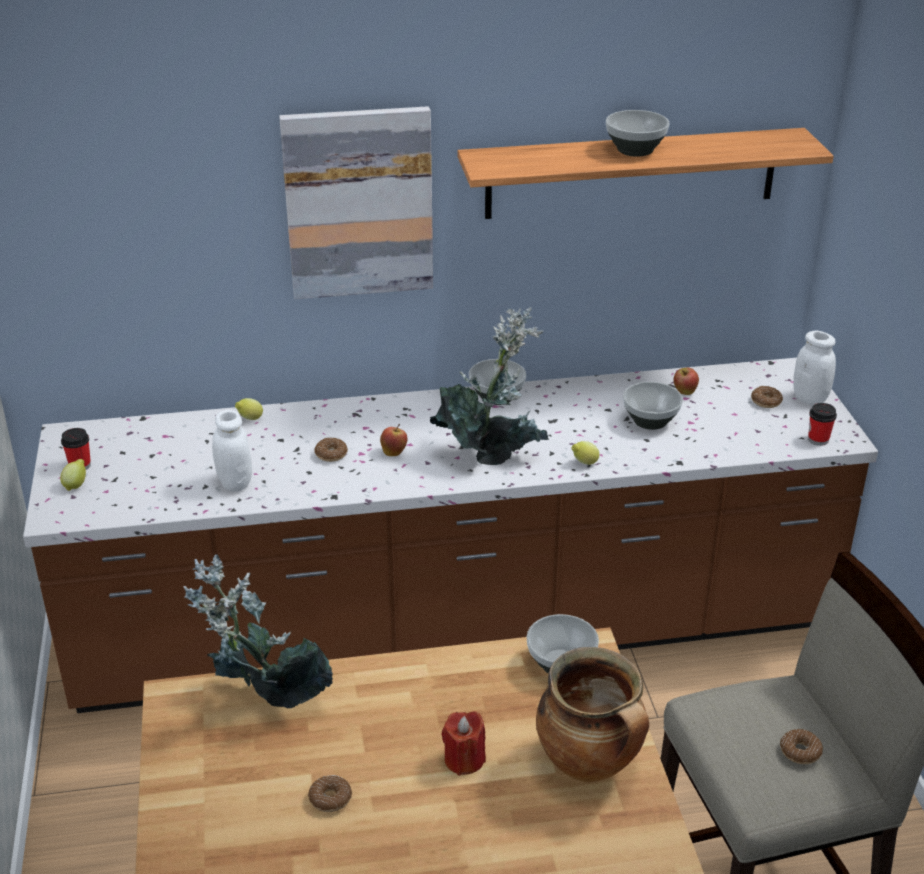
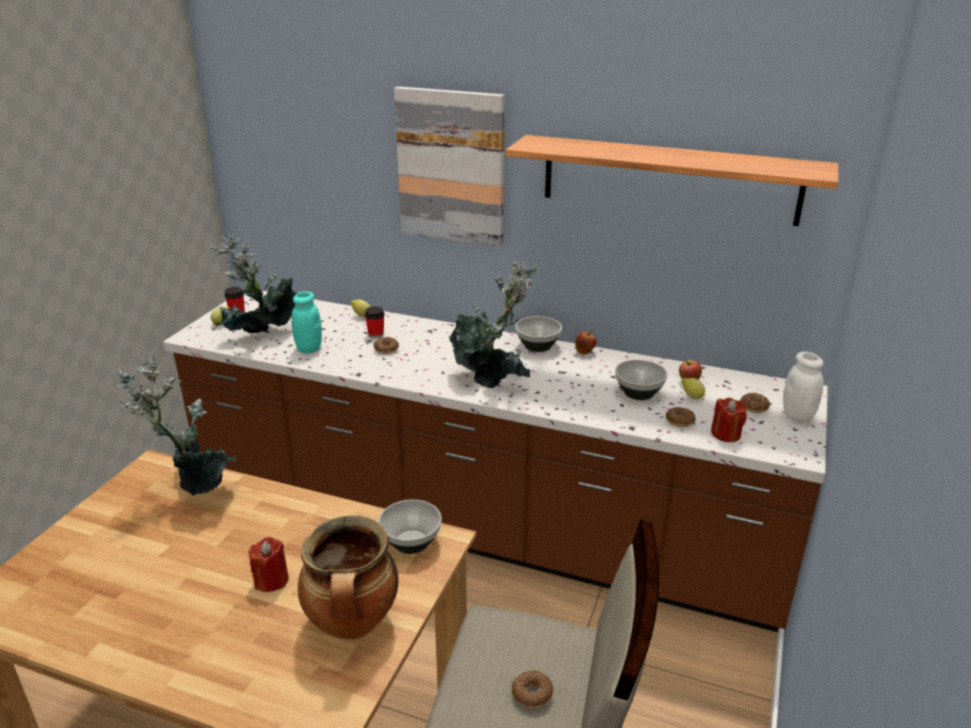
camera: 30 degrees right, 5 degrees down
white jar [212,410,252,492] -> turquoise jar [292,291,322,354]
donut [308,775,352,812] -> donut moved to [666,407,696,427]
apple [380,424,407,456] -> apple moved to [575,331,597,355]
lemon [571,441,599,465] -> lemon moved to [681,378,705,399]
bowl [606,110,669,157] -> none
cup [808,403,837,446] -> cup moved to [365,306,385,339]
none -> potted plant [210,232,297,333]
none -> red candle [711,397,747,442]

